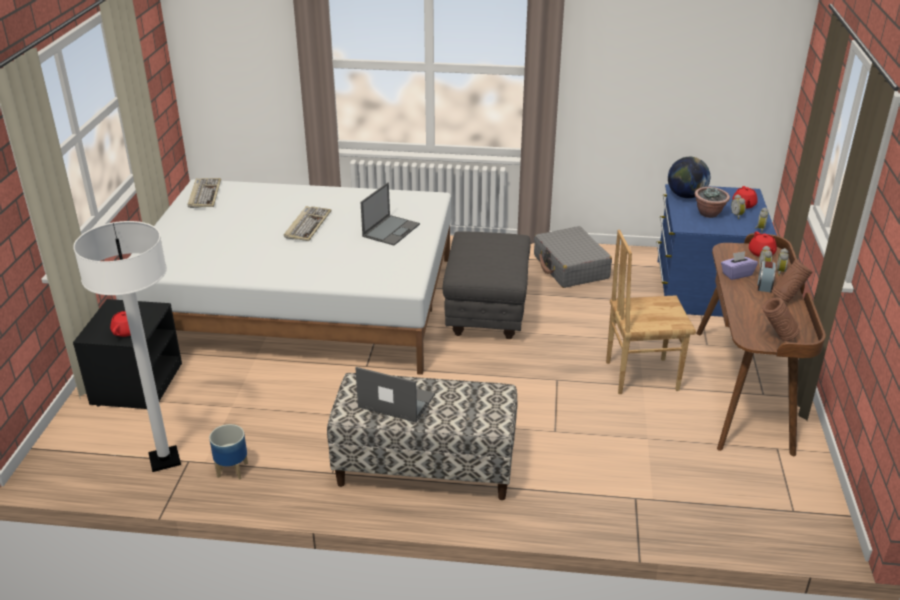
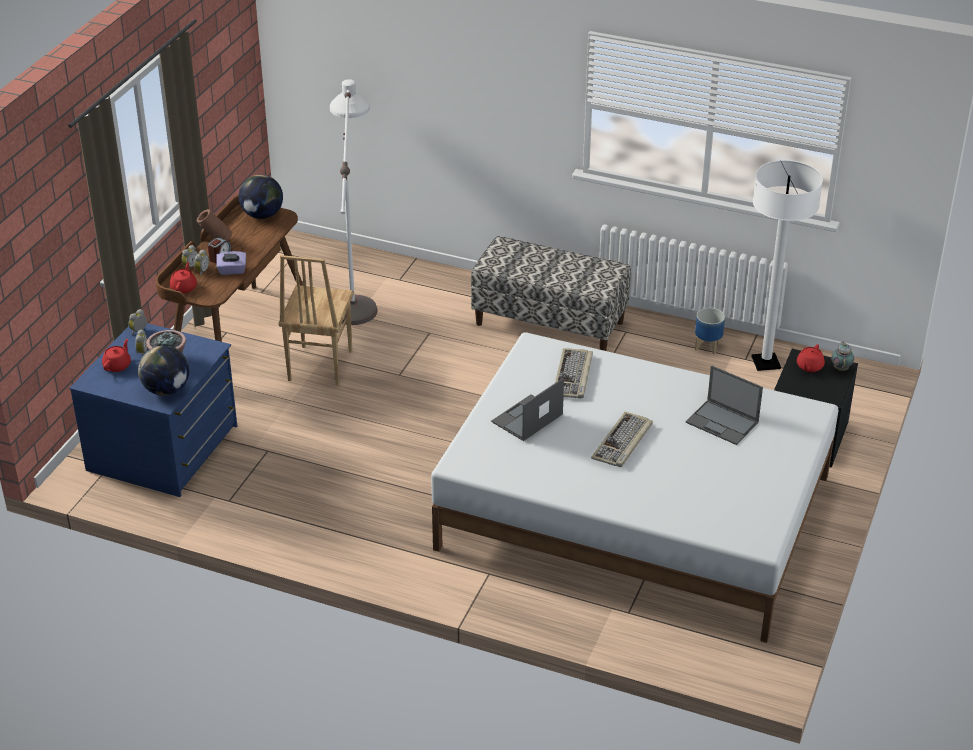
camera: 165 degrees left, 5 degrees up
keyboard [187,178,221,208] -> keyboard moved to [555,348,593,398]
laptop [355,367,435,422] -> laptop moved to [686,365,763,445]
grey ottoman [443,231,531,339] -> none
grey suitcase [534,226,612,288] -> none
brown chair [606,230,696,394] -> brown chair turned 90 degrees clockwise [278,255,354,386]
brown vase [762,297,800,341] -> globe [239,175,283,219]
none -> white floor lamp [330,79,378,325]
none -> teapot [831,342,854,371]

